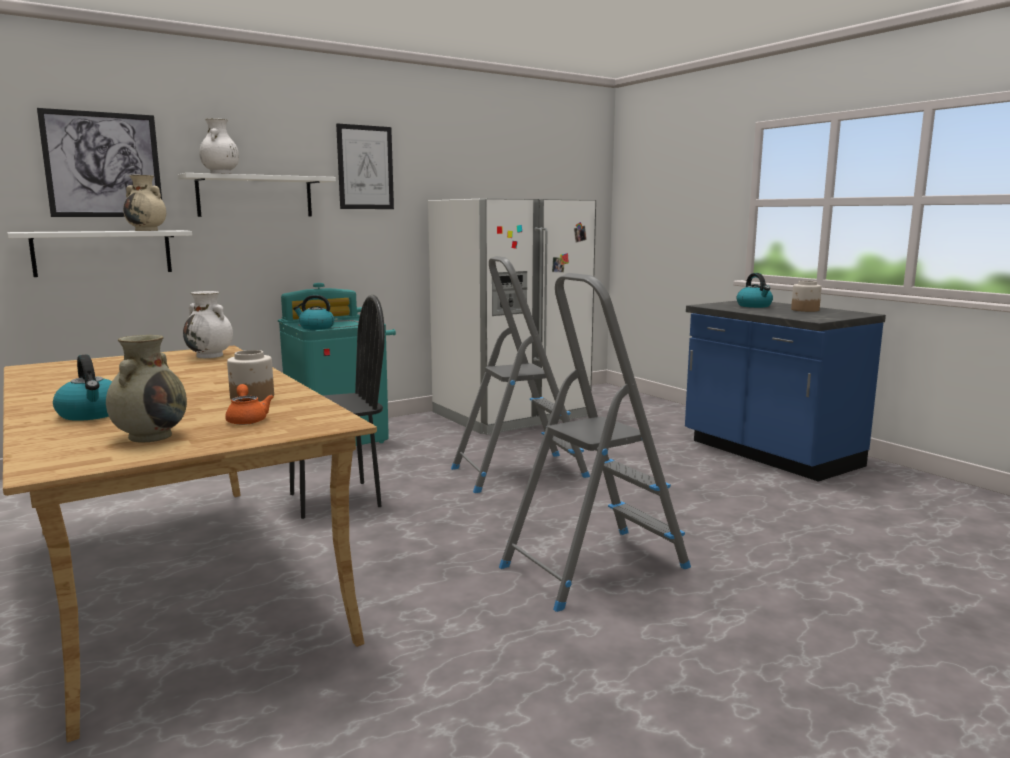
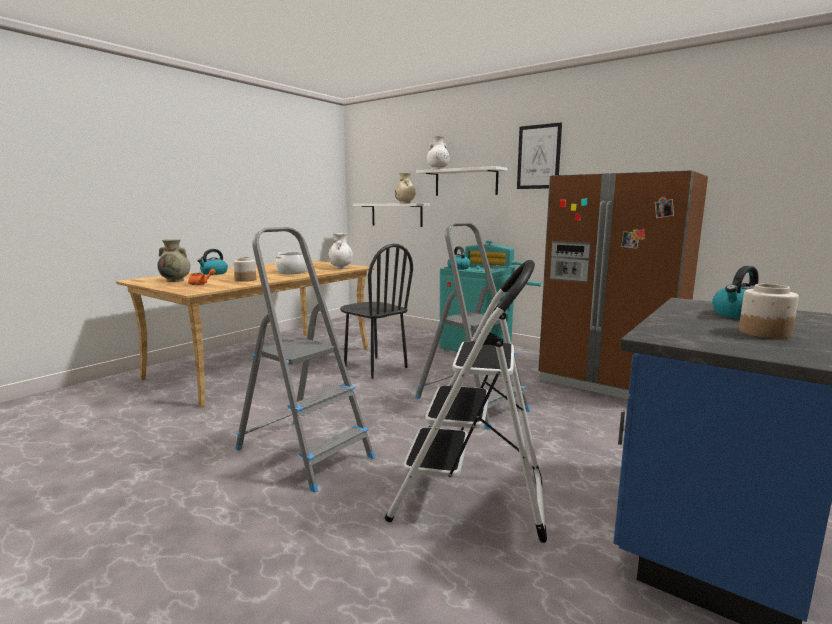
camera: 70 degrees right, 0 degrees up
picture [37,108,162,217] -> none
white fridge [428,198,596,435] -> brown fridge [538,170,708,399]
none -> cooking pot [275,251,308,274]
none -> step ladder [385,260,547,543]

